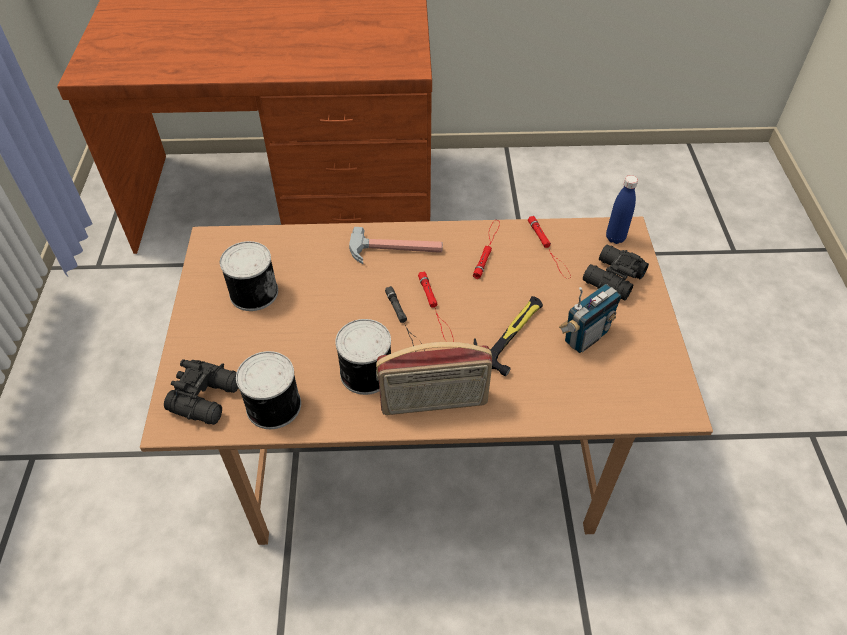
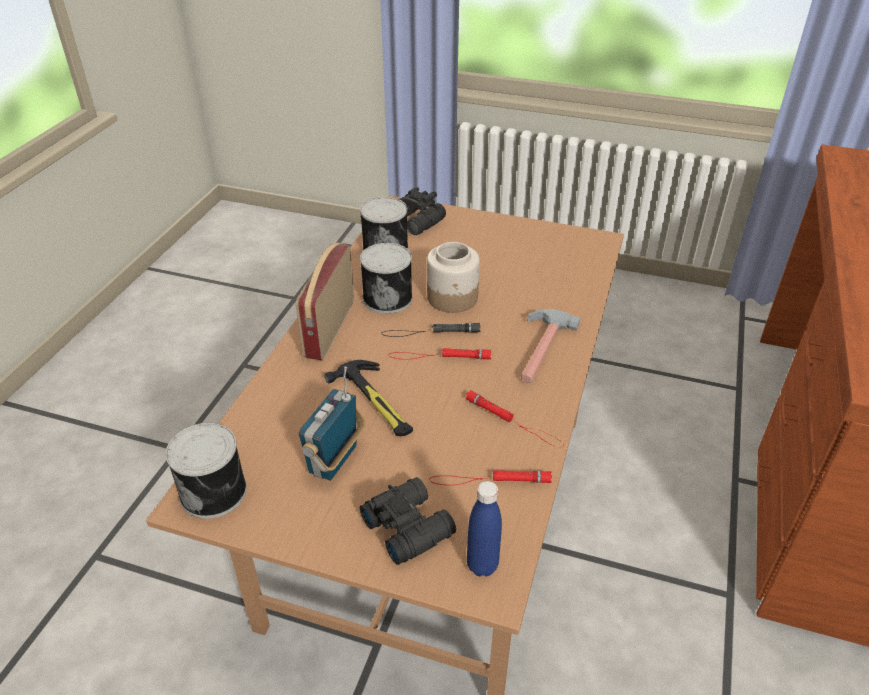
camera: 110 degrees right, 10 degrees down
can [220,241,278,311] -> can moved to [165,423,247,519]
radio [559,284,621,353] -> radio turned 45 degrees clockwise [299,367,366,481]
none -> jar [427,242,480,313]

